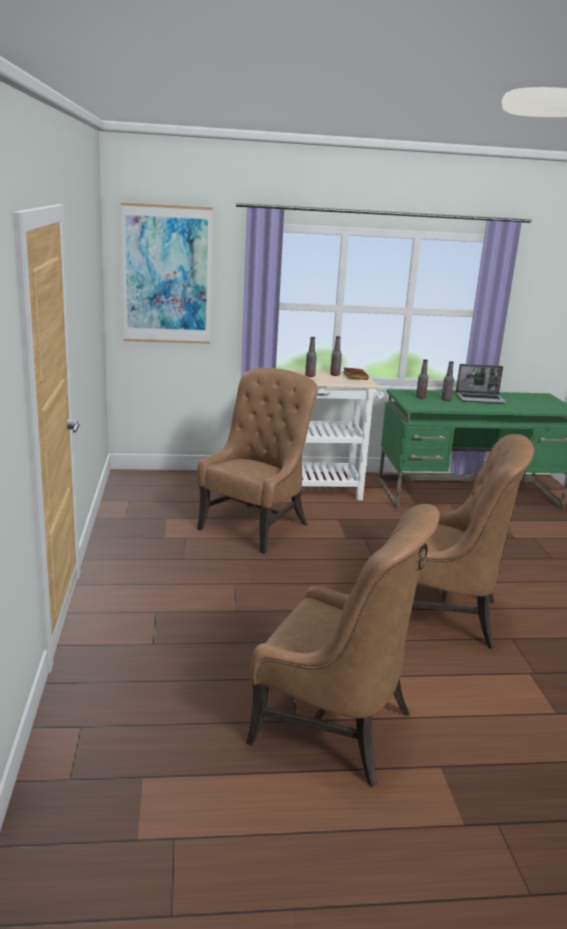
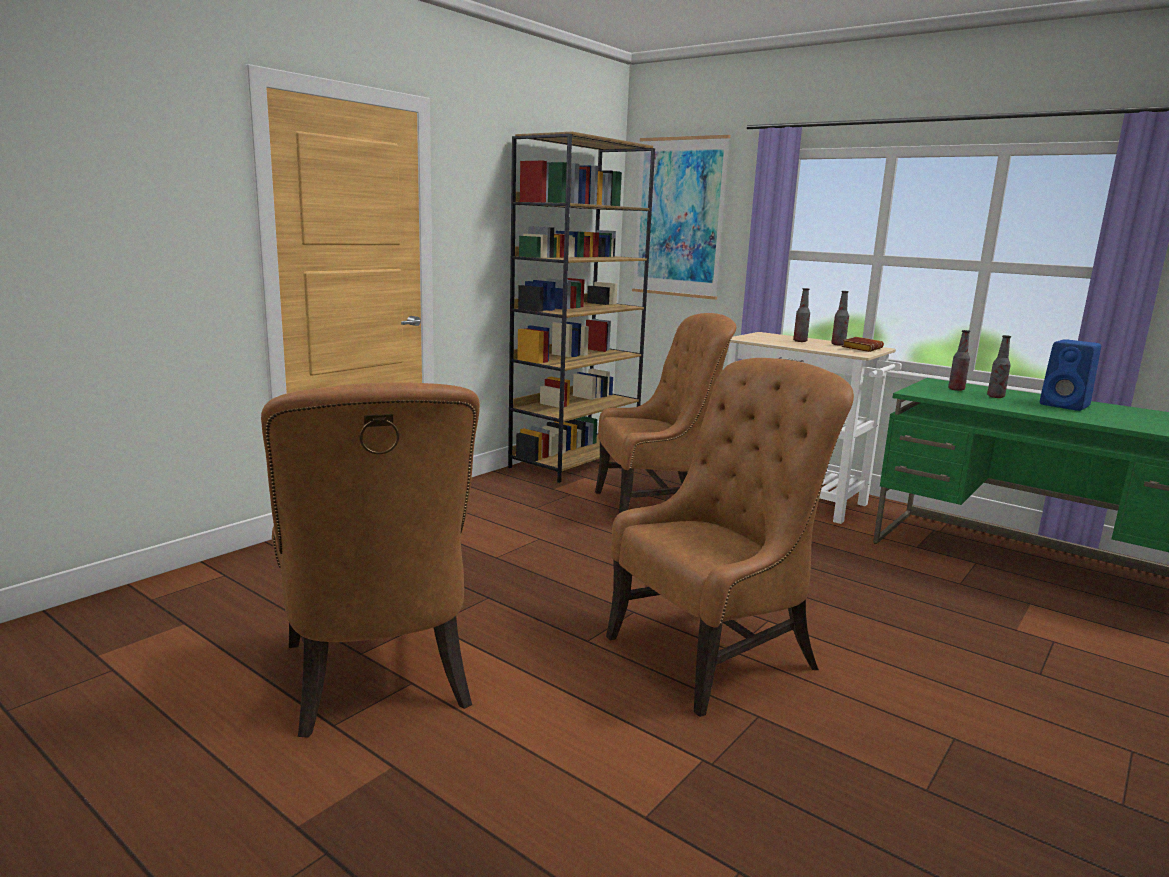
camera: 45 degrees right, 5 degrees down
brown chair [412,434,534,649] -> brown chair turned 90 degrees counterclockwise [606,358,854,717]
laptop [456,364,507,404] -> blue speaker [1040,339,1101,411]
none -> brown bookcase [508,132,655,483]

